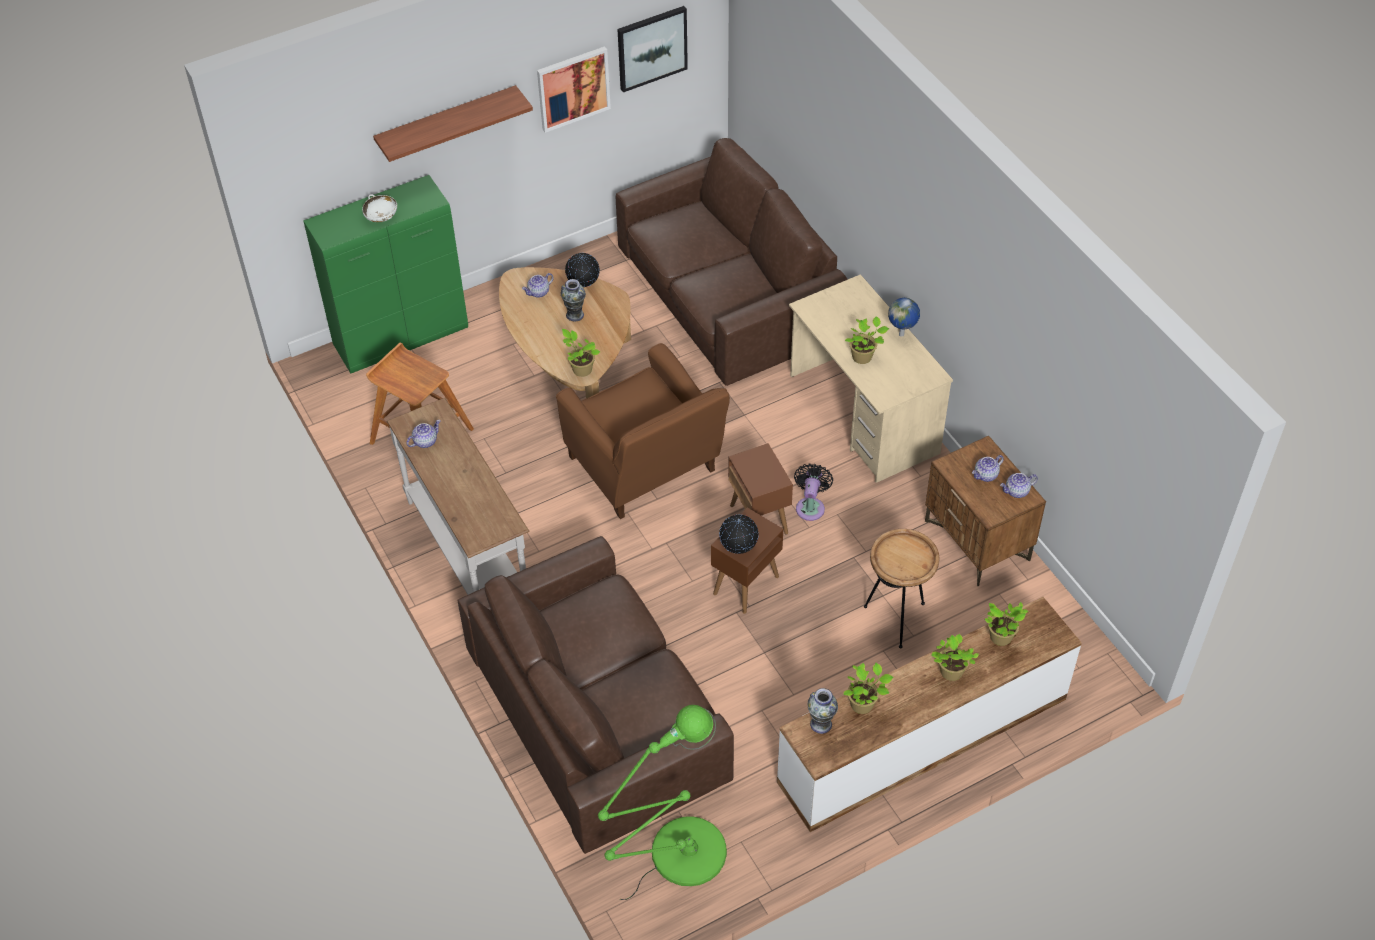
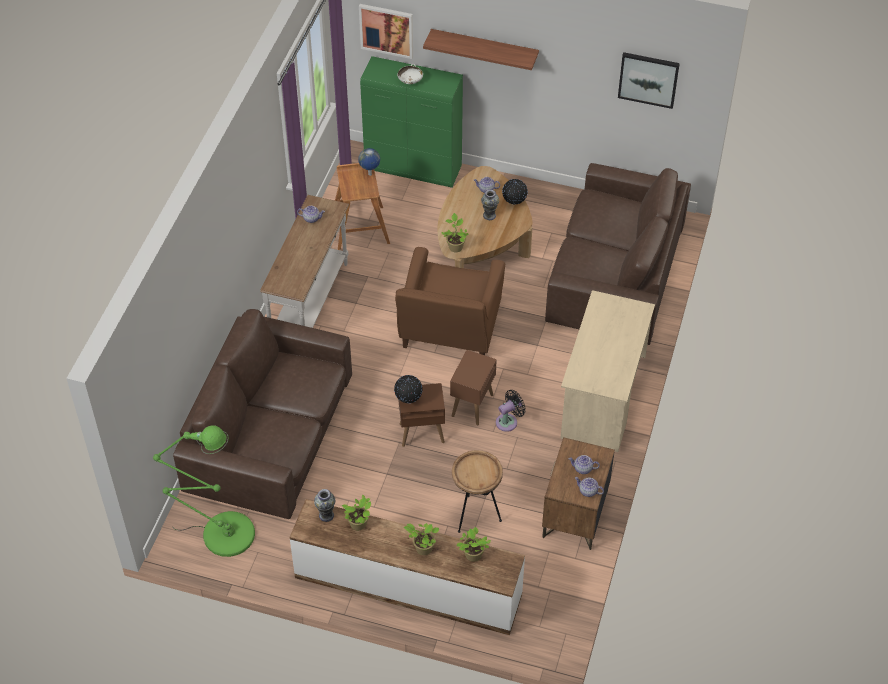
camera: 45 degrees right, 0 degrees up
picture [537,46,611,133] -> picture moved to [359,4,413,59]
potted plant [845,316,889,364] -> none
globe [888,298,920,337] -> globe moved to [358,148,380,176]

